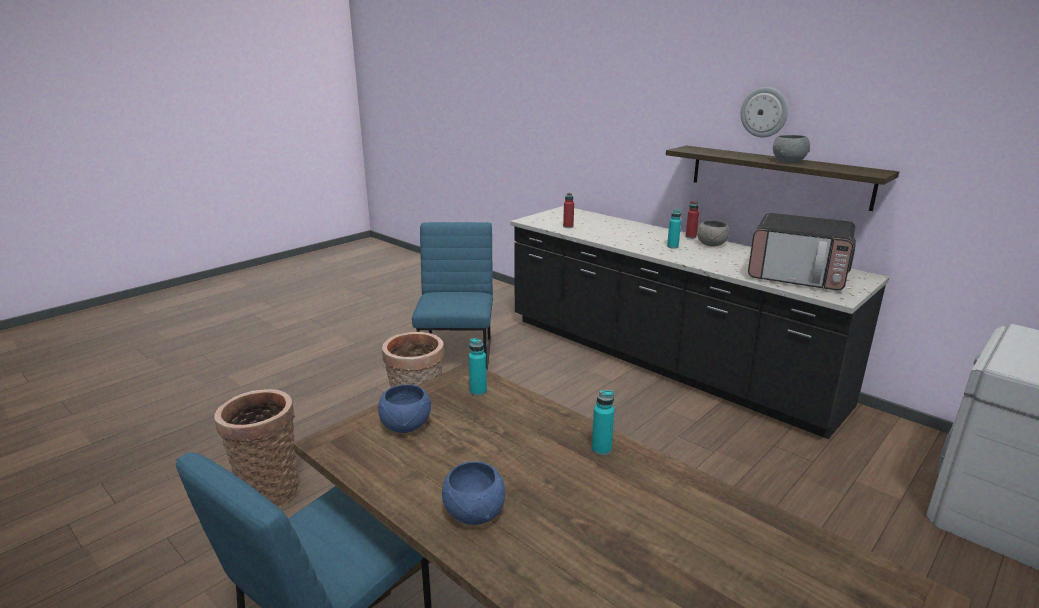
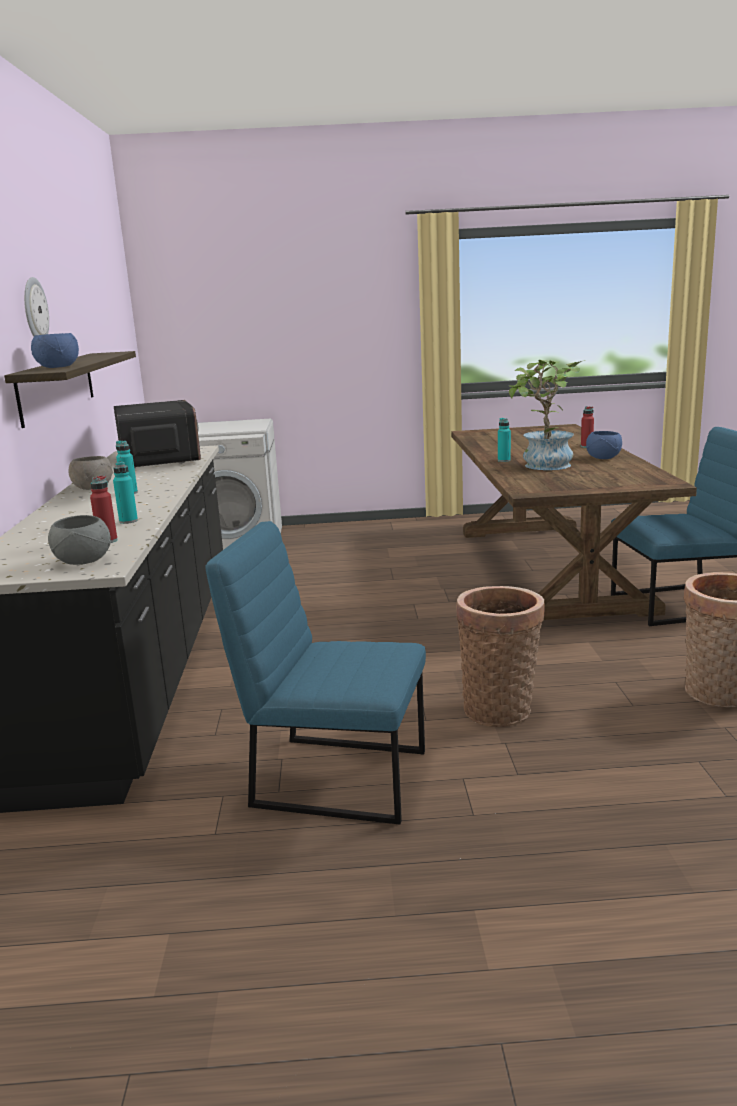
camera: 135 degrees left, 5 degrees down
blue bowl [378,384,431,433] -> blue bowl moved to [31,333,79,368]
blue chair [412,222,493,370] -> blue chair turned 60 degrees clockwise [205,521,426,825]
turquoise bottle [469,338,487,396] -> turquoise bottle moved to [113,461,138,524]
red bottle [685,201,699,239] -> red bottle moved to [581,406,594,448]
grey bowl [773,135,810,163] -> grey bowl moved to [48,515,111,565]
none -> potted plant [509,360,586,470]

